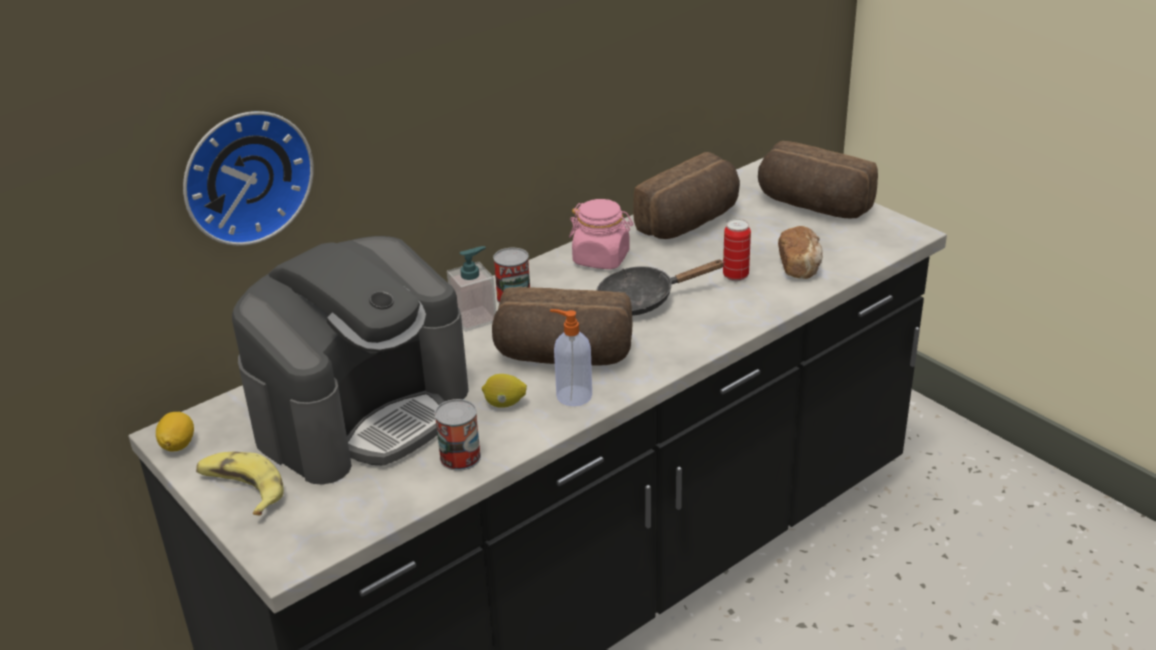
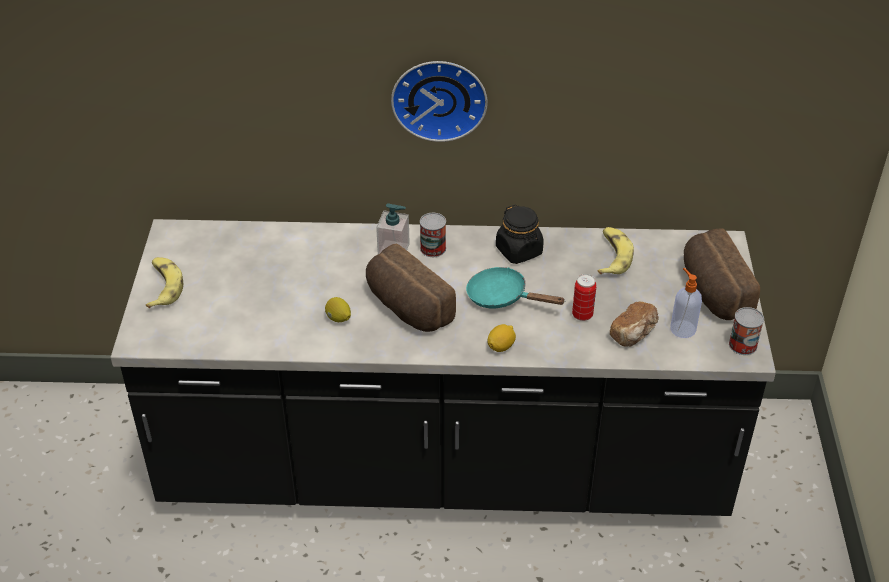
camera: 40 degrees right, 10 degrees up
lemon [156,412,194,451] -> lemon moved to [488,324,516,352]
wall clock [183,111,314,246] -> wall clock moved to [391,61,488,142]
coffee machine [232,236,469,485] -> none
can [434,399,481,471] -> can moved to [729,307,764,355]
soap dispenser [550,309,592,406] -> soap dispenser moved to [670,268,702,338]
pink jar [569,199,633,269] -> black jar [496,205,544,264]
black frying pan [596,260,725,316] -> turquoise frying pan [466,267,566,308]
bread [633,152,740,239] -> banana [597,227,634,274]

